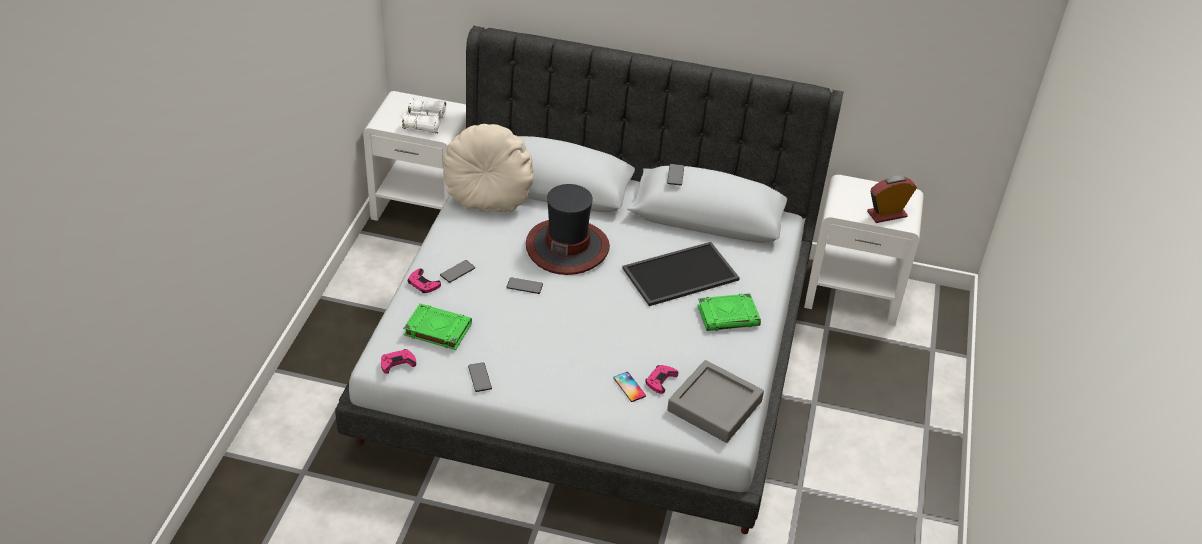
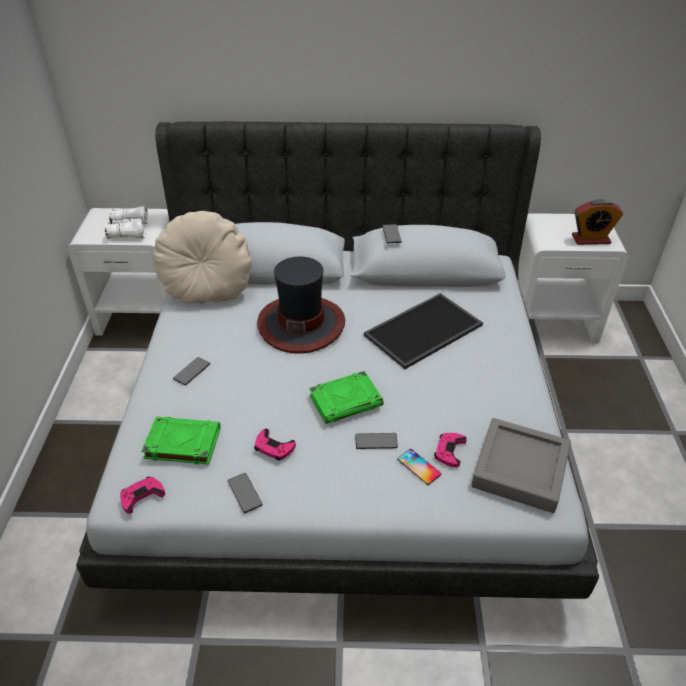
camera: 10 degrees left, 0 degrees up
pink game controller [407,268,441,293] -> pink game controller moved to [254,429,296,460]
phone [507,278,543,294] -> phone moved to [355,433,398,449]
green book [697,293,761,331] -> green book moved to [309,371,383,424]
alarm clock [867,176,917,223] -> alarm clock turned 150 degrees counterclockwise [572,199,623,245]

